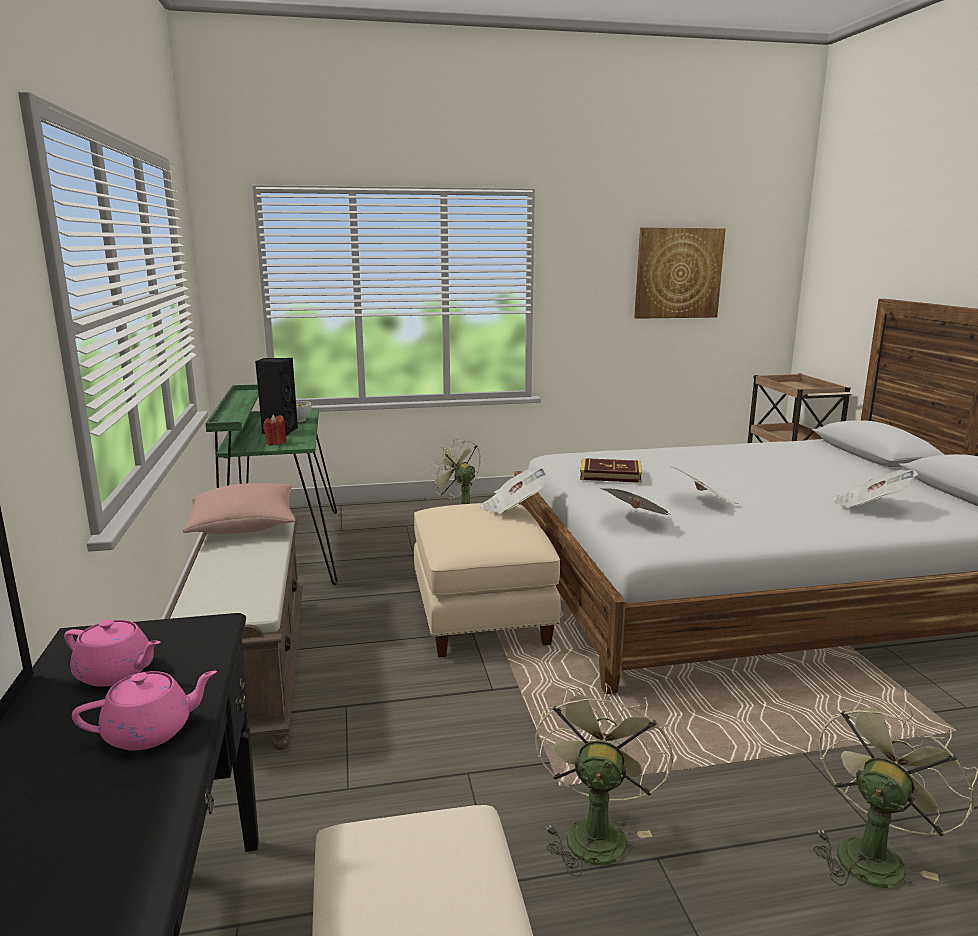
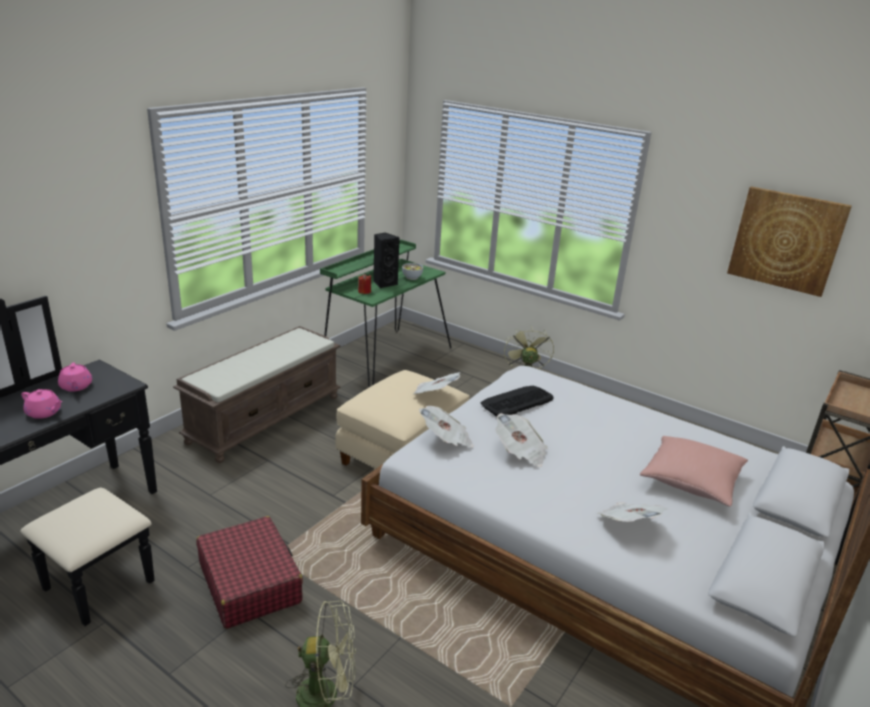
camera: 45 degrees right, 10 degrees up
pink pillow [183,483,295,534] -> pink pillow moved to [640,436,748,507]
green fan [535,683,673,877] -> red suitcase [196,516,303,629]
book [580,458,642,483] -> keyboard [481,386,554,417]

